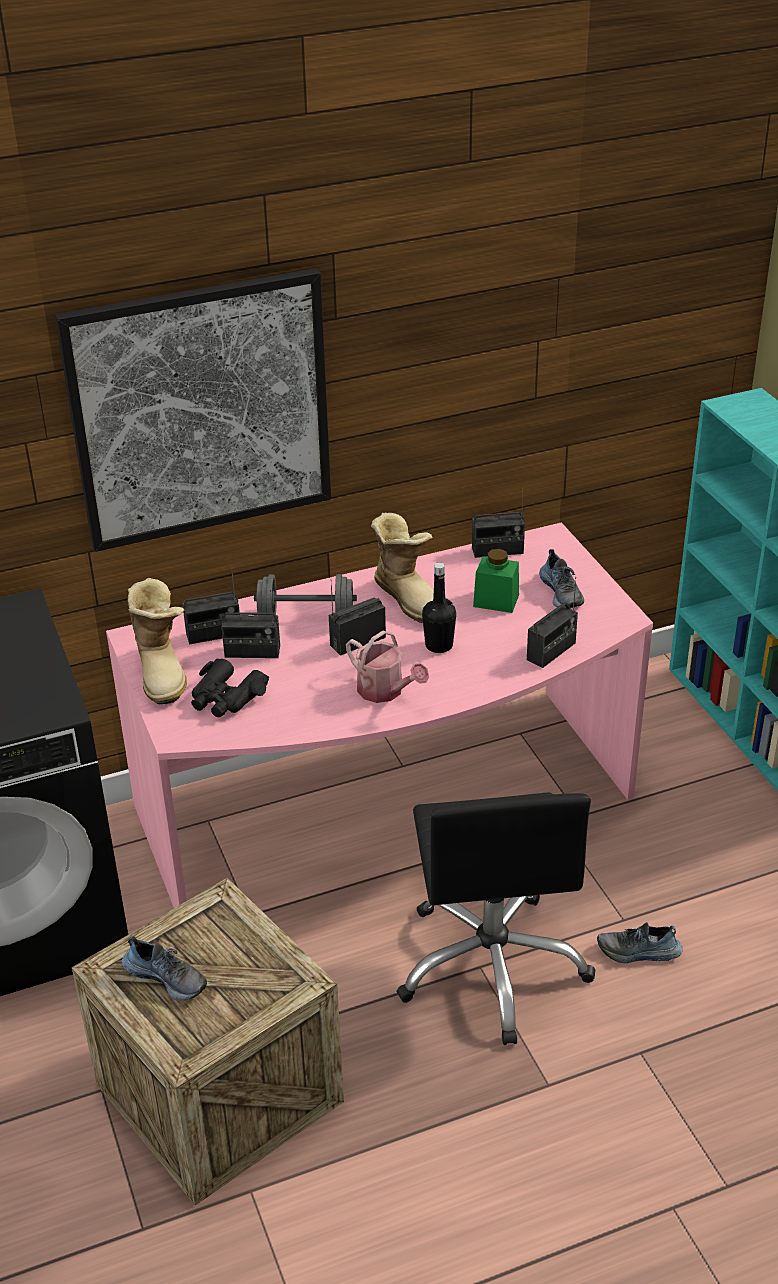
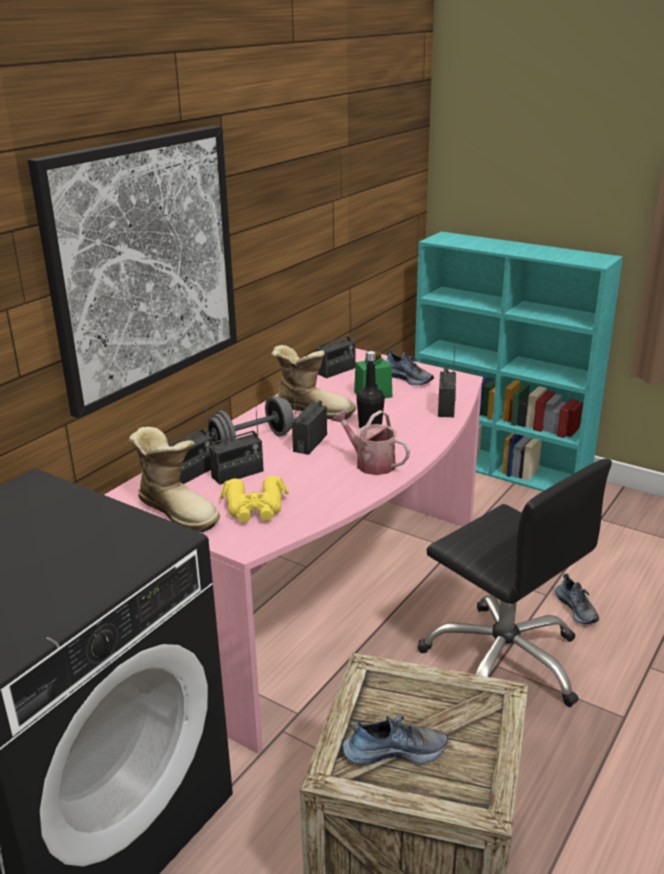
camera: 35 degrees left, 10 degrees down
black binoculars [191,659,269,717] -> yellow binoculars [220,476,289,522]
watering can [346,631,429,703] -> watering can turned 150 degrees counterclockwise [332,410,410,475]
shoe [597,922,683,963] -> shoe turned 75 degrees counterclockwise [555,574,599,624]

